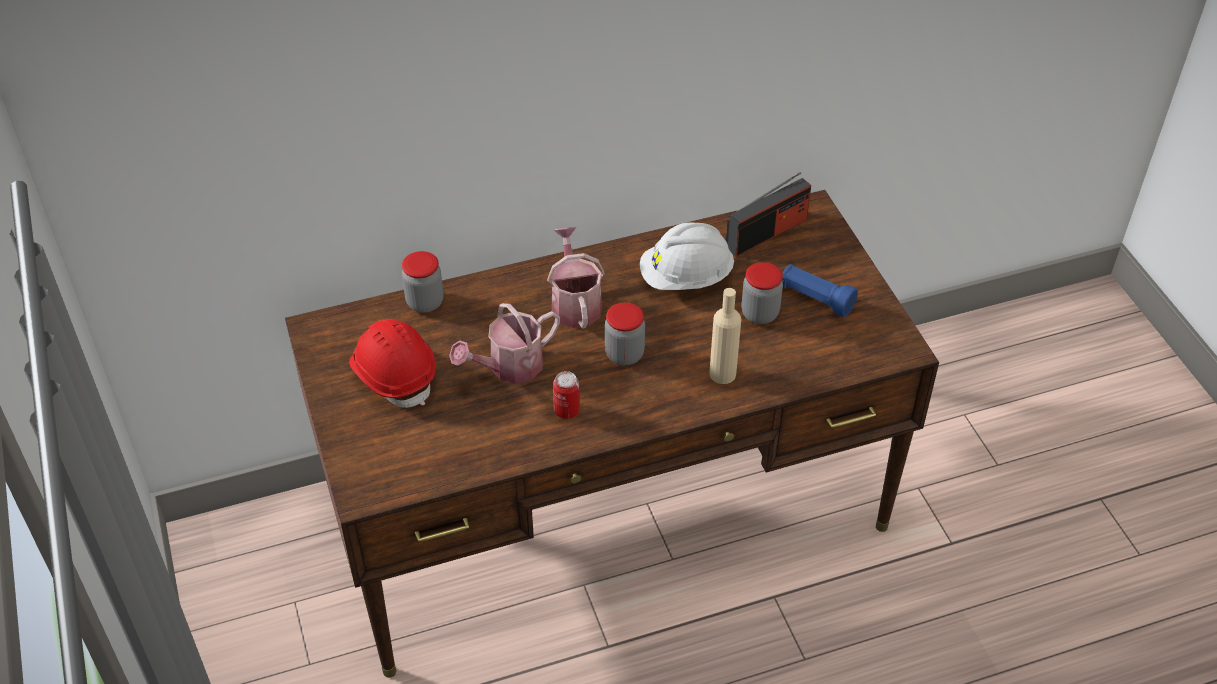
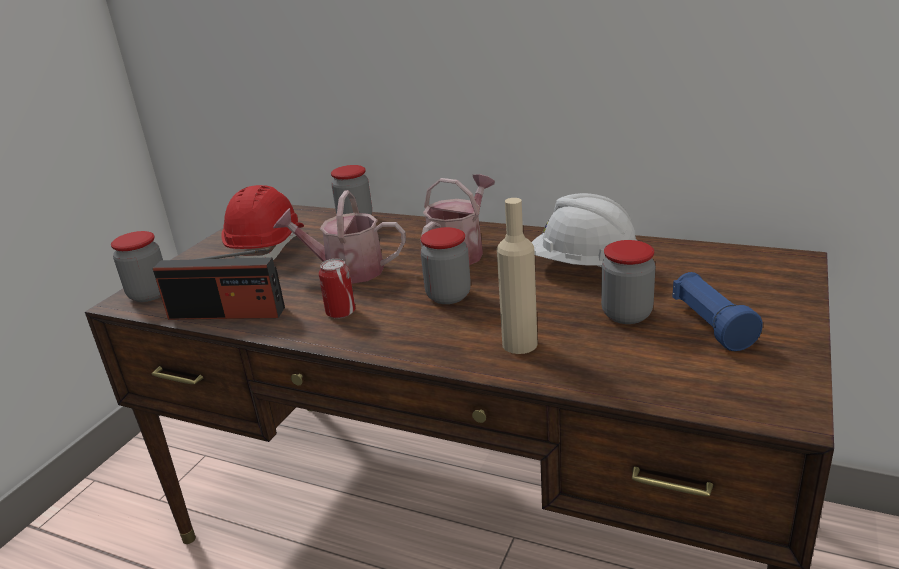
camera: 45 degrees right, 20 degrees down
radio [726,172,811,257] -> radio moved to [153,248,285,320]
none -> jar [111,231,163,302]

